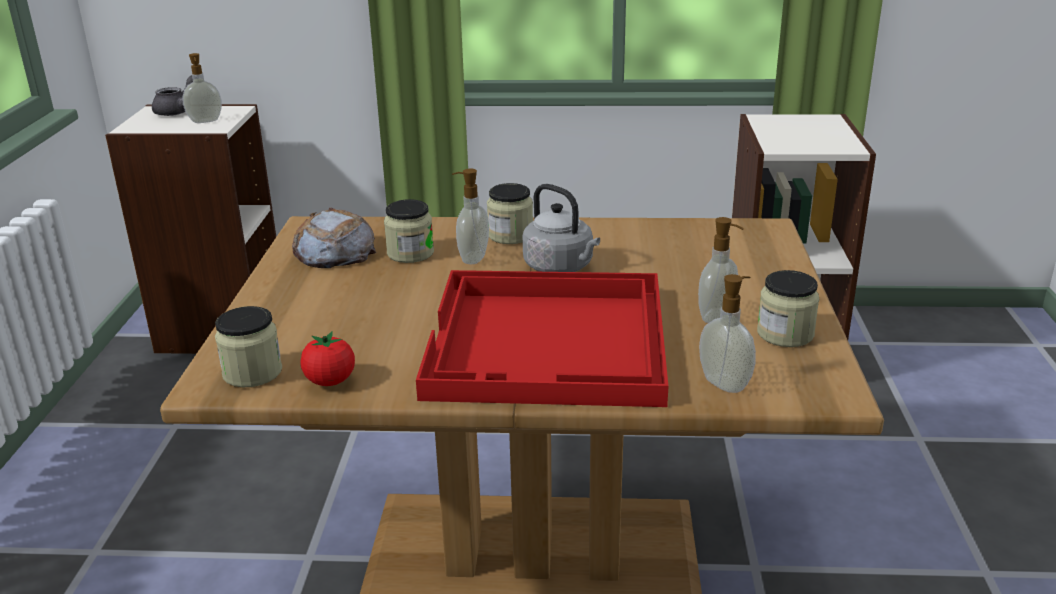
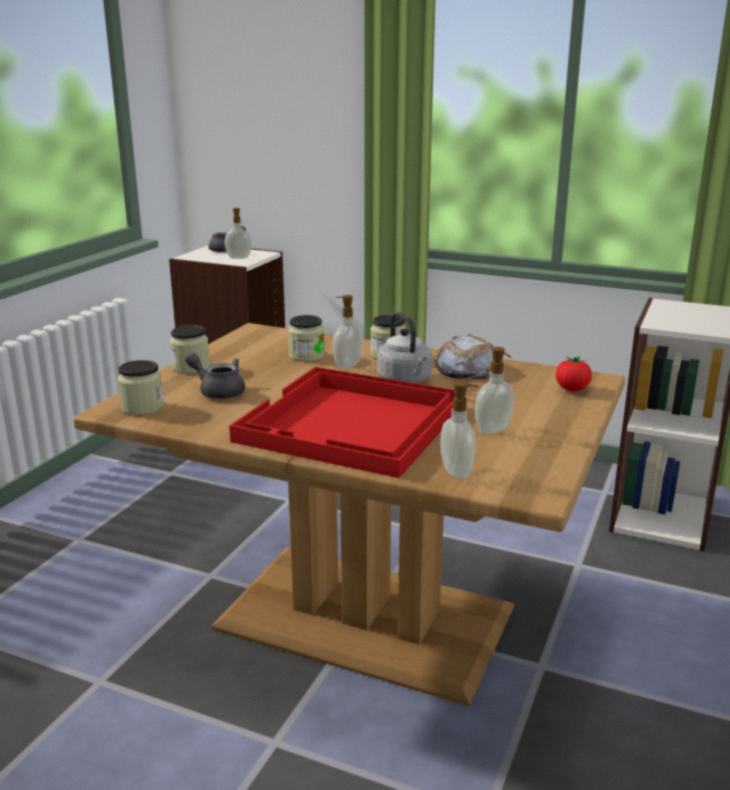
camera: 20 degrees right, 5 degrees down
bread [292,208,376,268] -> bread moved to [435,334,494,379]
tomato [300,331,355,386] -> tomato moved to [556,356,592,391]
jar [757,270,819,347] -> jar moved to [170,325,210,374]
none -> grey teapot [185,352,245,399]

